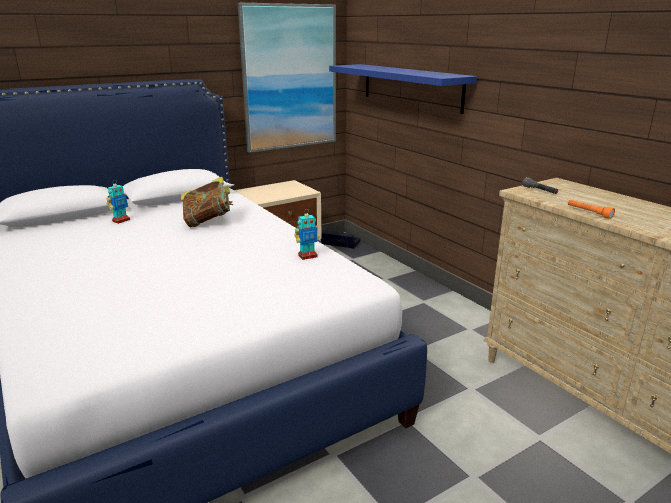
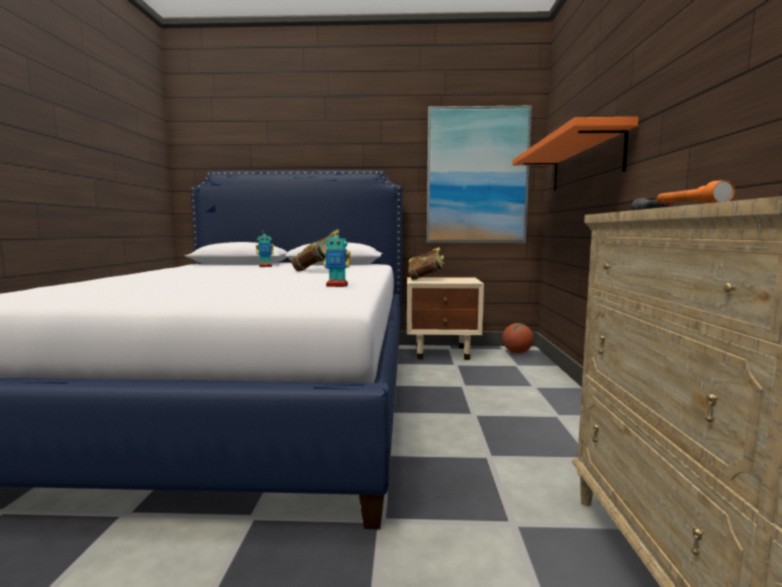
camera: 35 degrees right, 15 degrees down
black storage box [321,230,360,248] -> basketball [502,323,534,353]
blue shelf [329,64,477,114] -> orange shelf [512,117,639,191]
none -> book [408,247,445,280]

